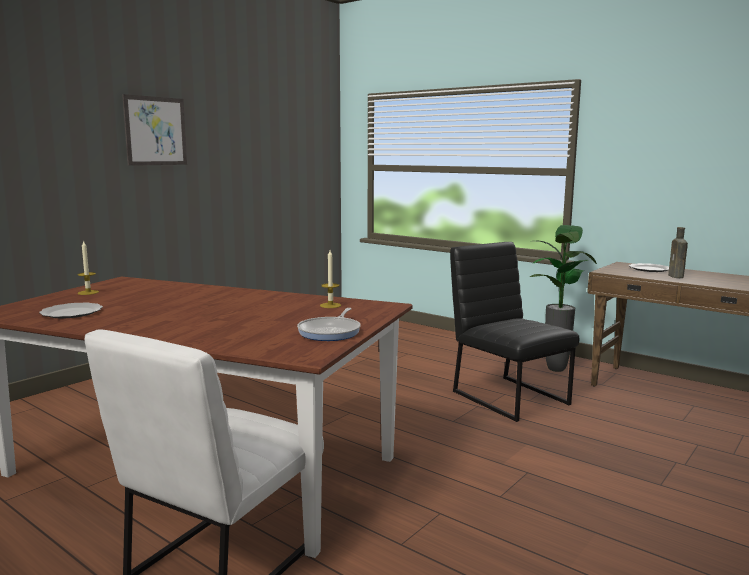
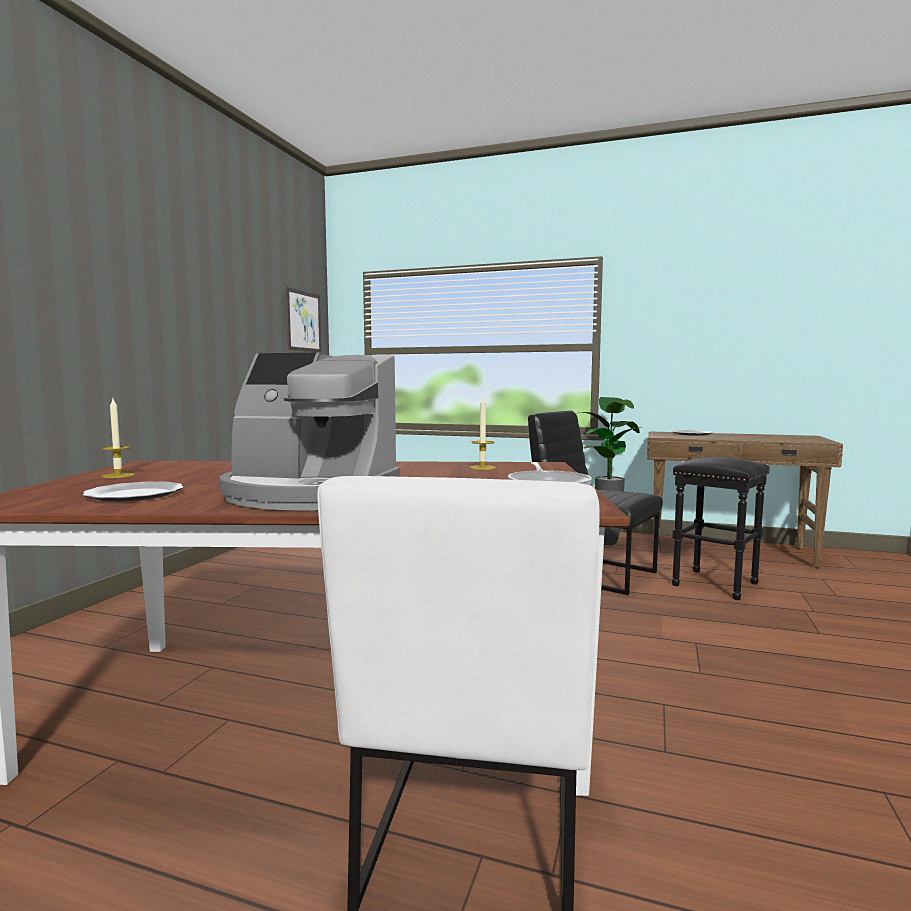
camera: 20 degrees left, 5 degrees down
picture [122,94,187,166] -> picture moved to [285,287,322,353]
brown bottle [668,227,688,278] -> none
none -> coffee machine [219,353,400,510]
none -> black stool [672,457,770,600]

